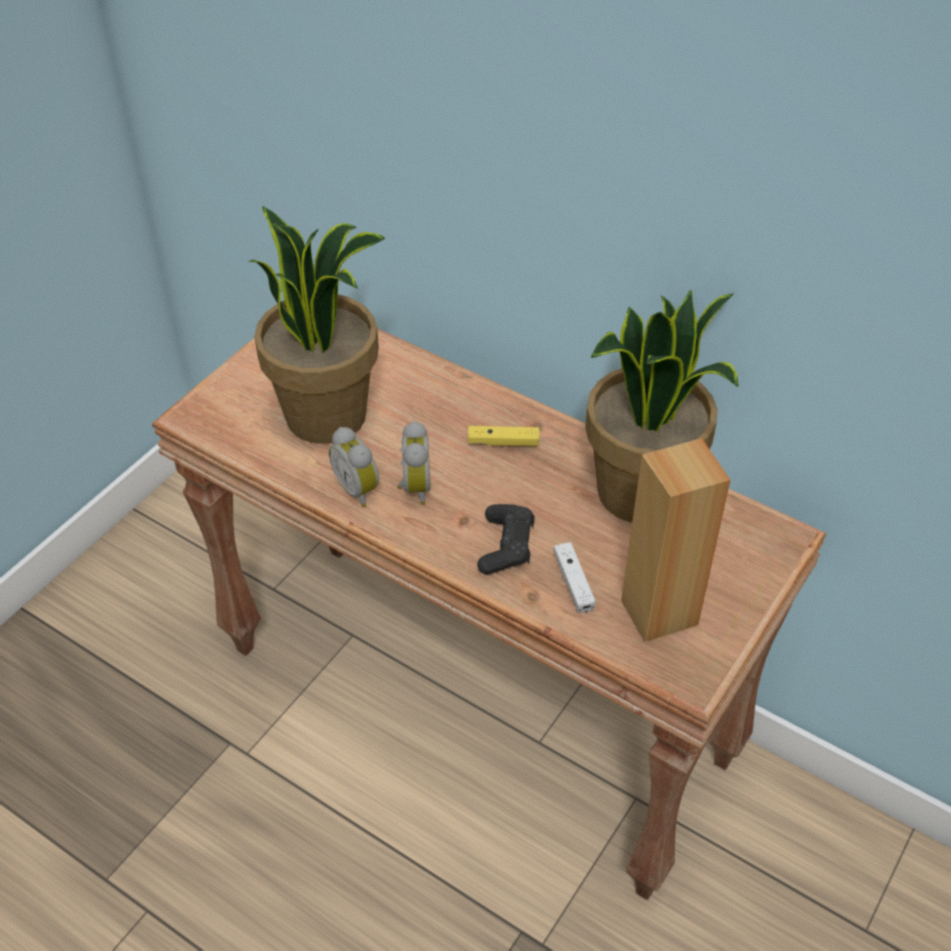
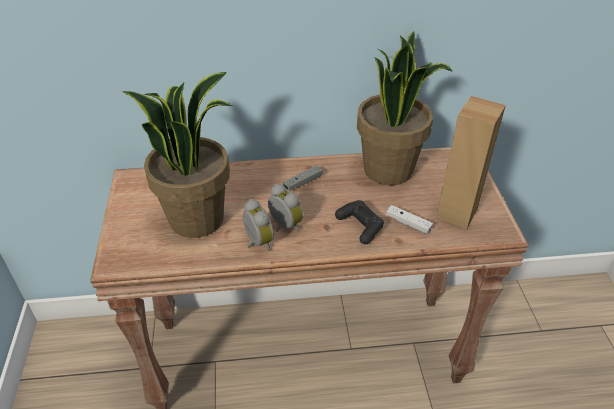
camera: 40 degrees left, 5 degrees down
alarm clock [329,427,379,508] -> alarm clock turned 135 degrees counterclockwise [243,199,274,251]
yellow game controller [468,426,539,447] -> grey game controller [283,165,323,191]

